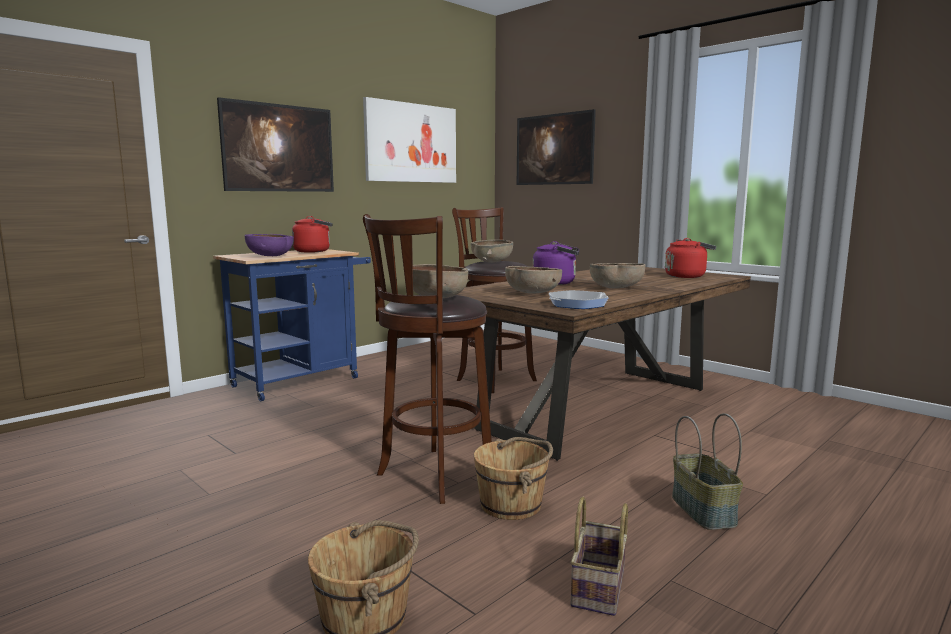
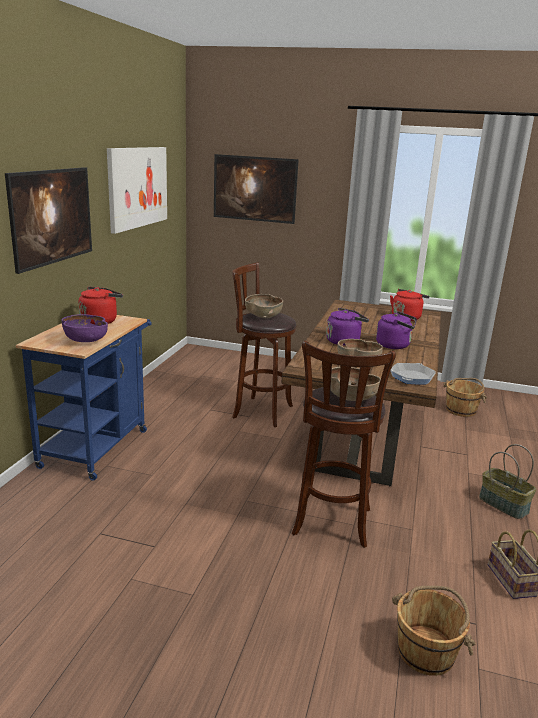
camera: 30 degrees left, 10 degrees up
brown bucket [474,437,553,520] -> brown bucket moved to [443,378,487,417]
brown bowl [590,263,645,288] -> purple kettle [376,312,417,349]

